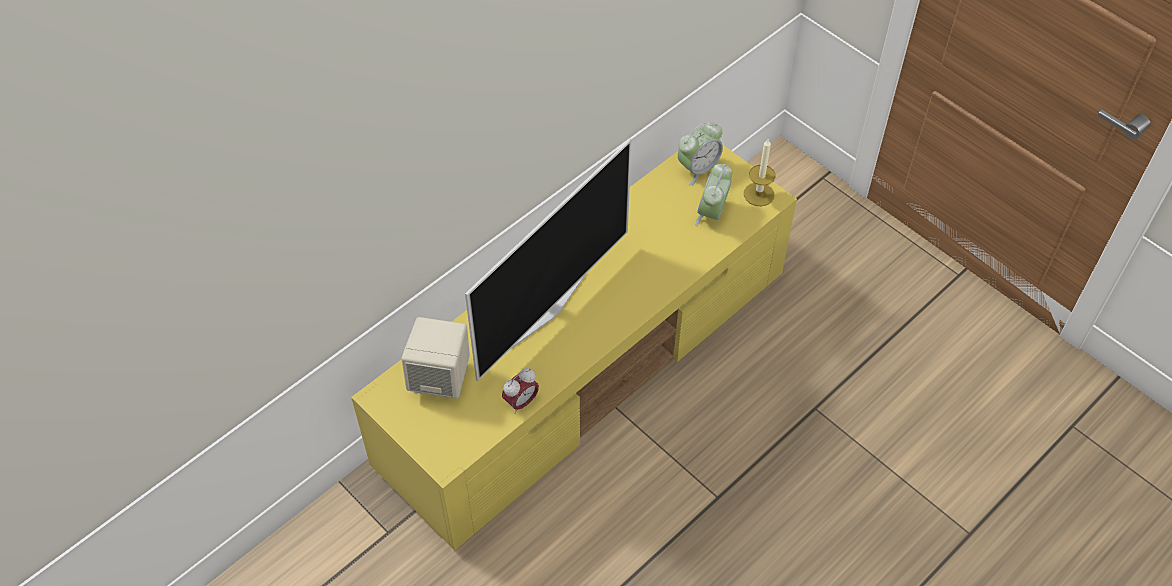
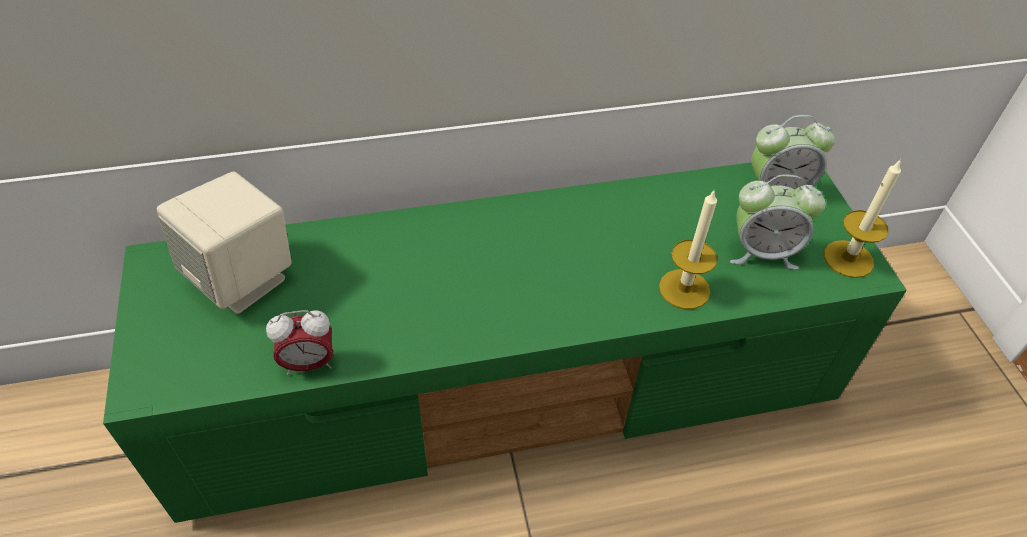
camera: 30 degrees right, 5 degrees down
yellow tv stand [351,144,797,551] -> green tv stand [103,162,907,523]
television [465,139,632,381] -> none
alarm clock [695,164,732,226] -> alarm clock turned 135 degrees counterclockwise [730,175,826,270]
none -> candle [659,189,718,309]

